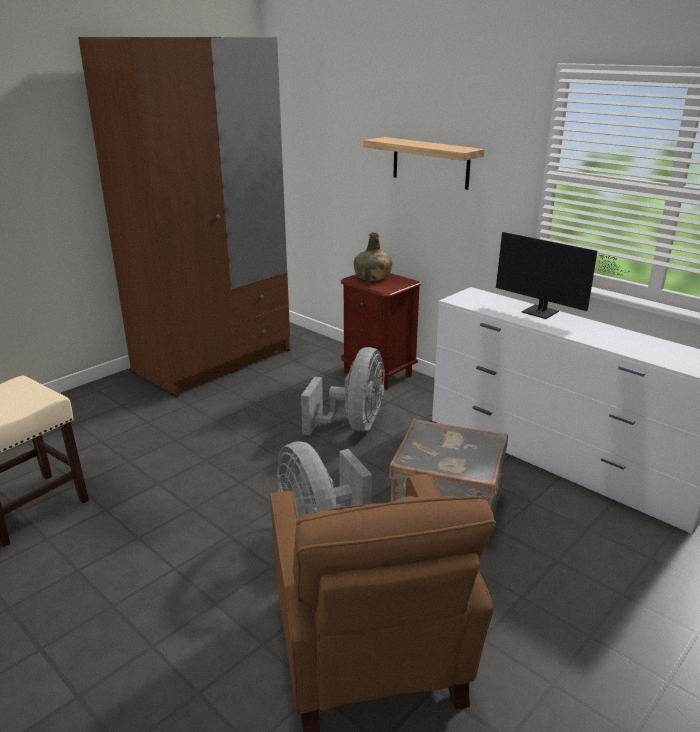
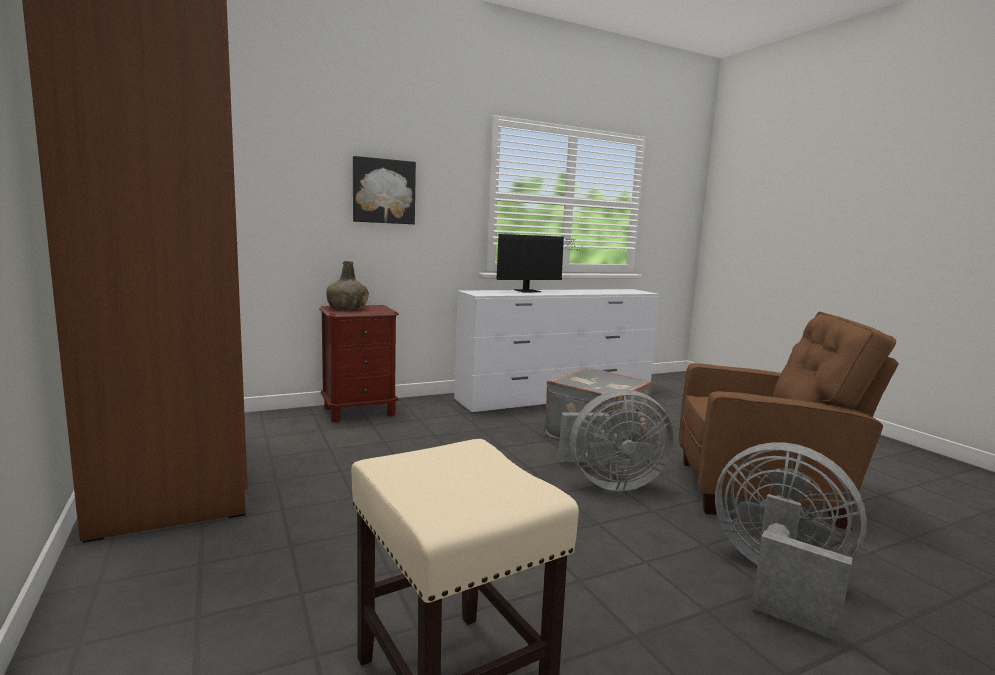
camera: 70 degrees left, 15 degrees down
grey fan [301,347,385,435] -> grey fan moved to [715,442,867,641]
shelf [363,137,485,190] -> picture [353,156,416,224]

